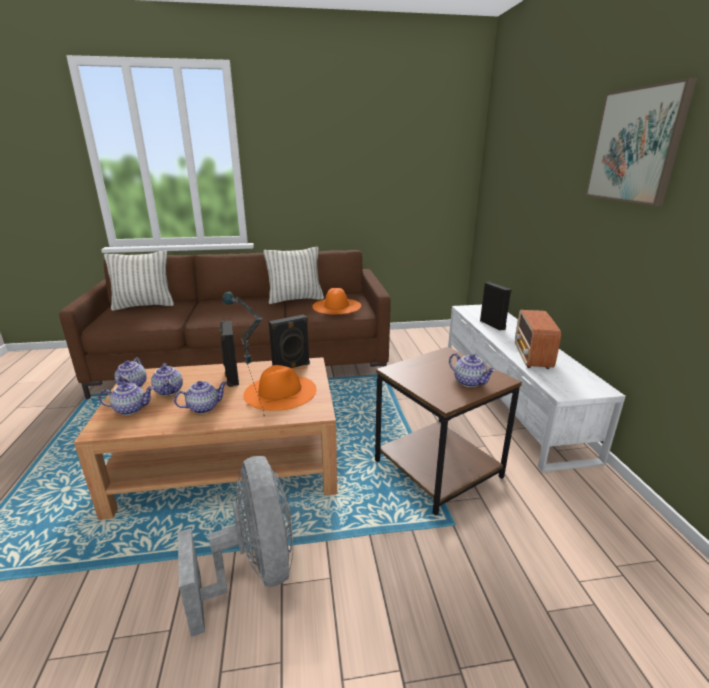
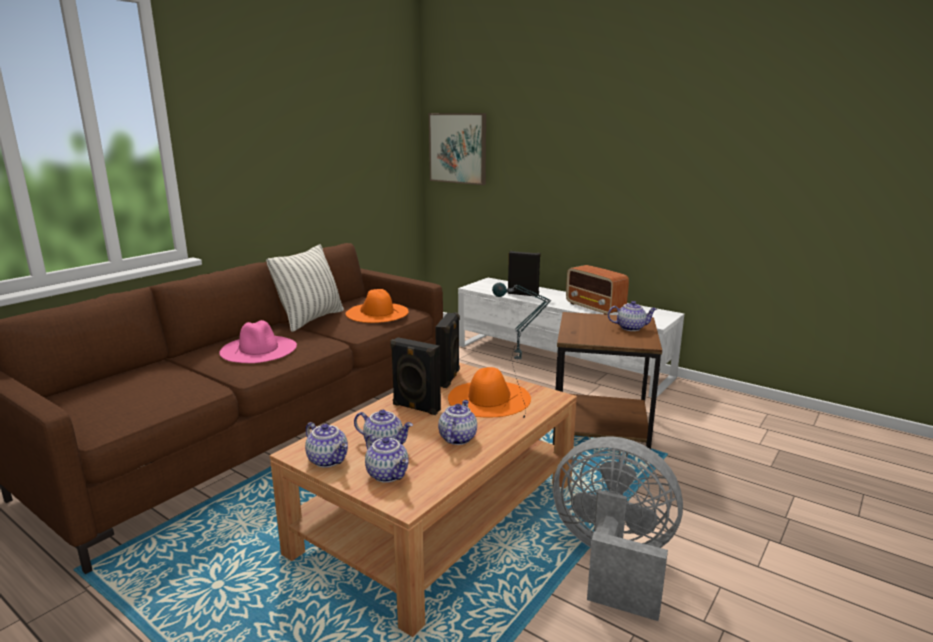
camera: 45 degrees left, 5 degrees down
teapot [99,382,154,415] -> teapot turned 105 degrees clockwise [365,434,409,483]
pillow [104,250,174,311] -> none
picture [585,78,697,206] -> picture moved to [429,113,486,185]
none -> pink hat [219,320,297,363]

